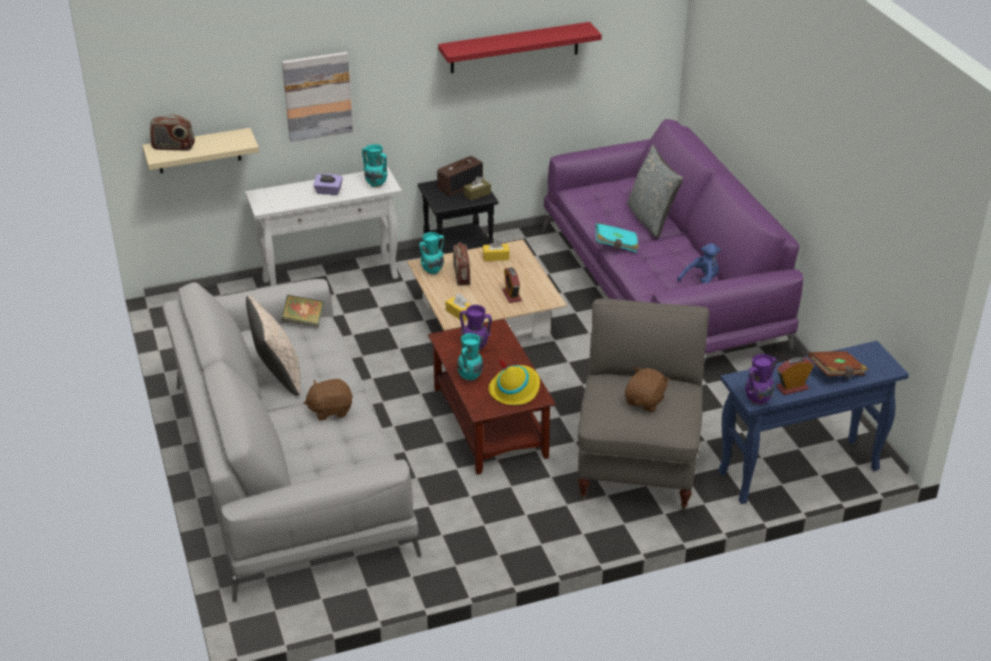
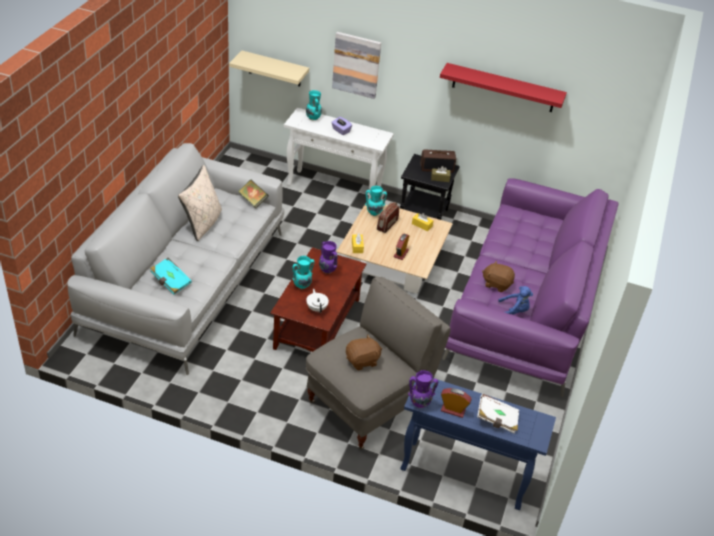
camera: 35 degrees right, 5 degrees up
radio [150,114,195,151] -> none
brown plush toy [304,379,353,421] -> brown plush toy moved to [482,261,515,292]
turquoise vase [362,144,388,187] -> turquoise vase moved to [306,90,322,120]
yellow hat [488,359,540,405] -> white teapot [306,289,329,313]
turquoise book [595,222,639,253] -> turquoise book moved to [150,258,192,295]
grey pillow [627,145,683,239] -> none
brown book [808,351,868,378] -> white book [477,394,519,433]

